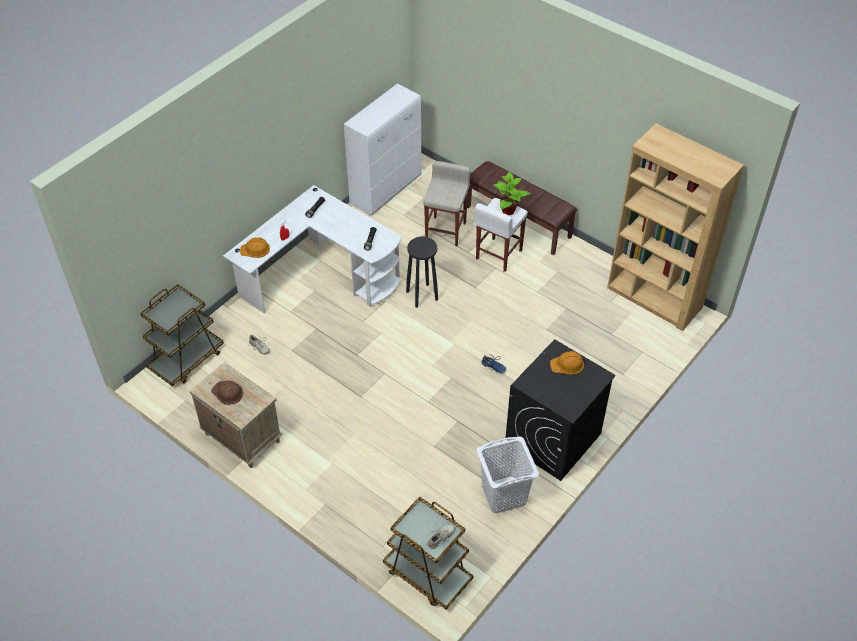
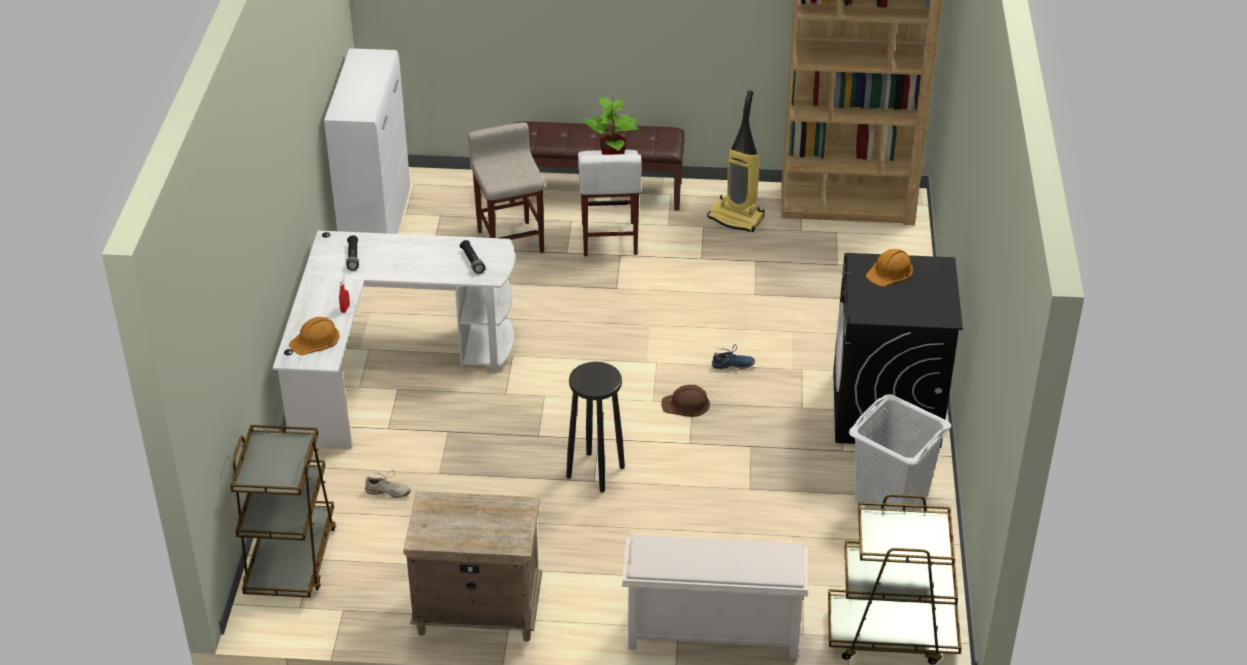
camera: 35 degrees left, 10 degrees down
brown hard hat [211,380,243,405] -> brown hard hat moved to [661,385,710,417]
black stool [406,237,438,308] -> black stool moved to [566,362,625,492]
beige shoe [427,523,455,549] -> none
none -> white shoe rack [622,534,808,659]
none -> vacuum cleaner [707,91,765,232]

